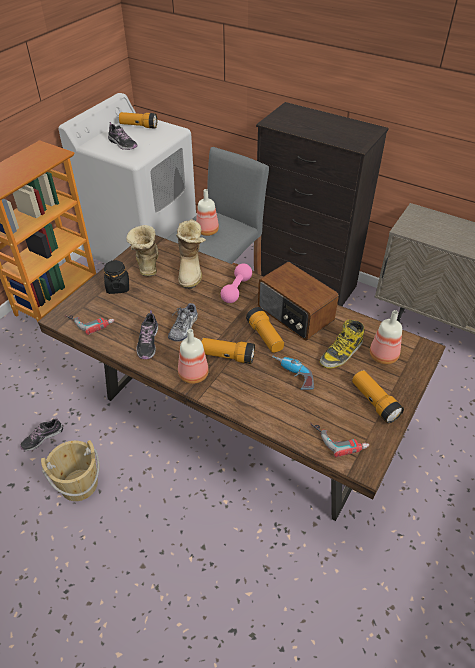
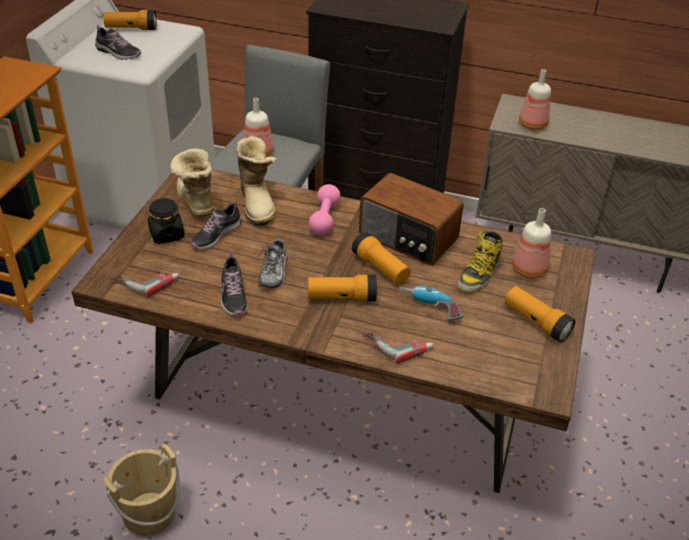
camera: 15 degrees left, 5 degrees down
shoe [20,417,63,451] -> shoe moved to [191,201,242,249]
bottle [178,329,209,384] -> bottle moved to [519,69,551,131]
power drill [311,423,369,457] -> power drill moved to [361,332,434,364]

